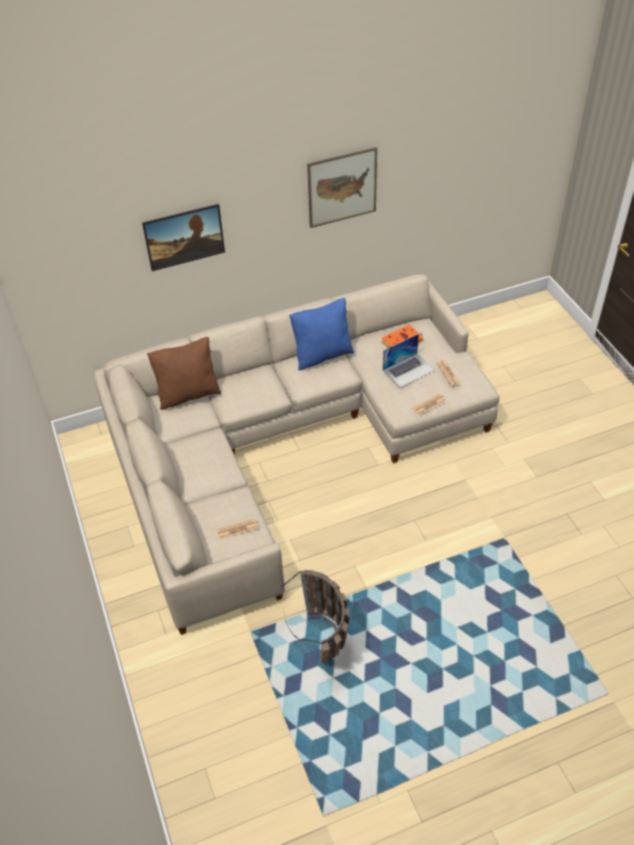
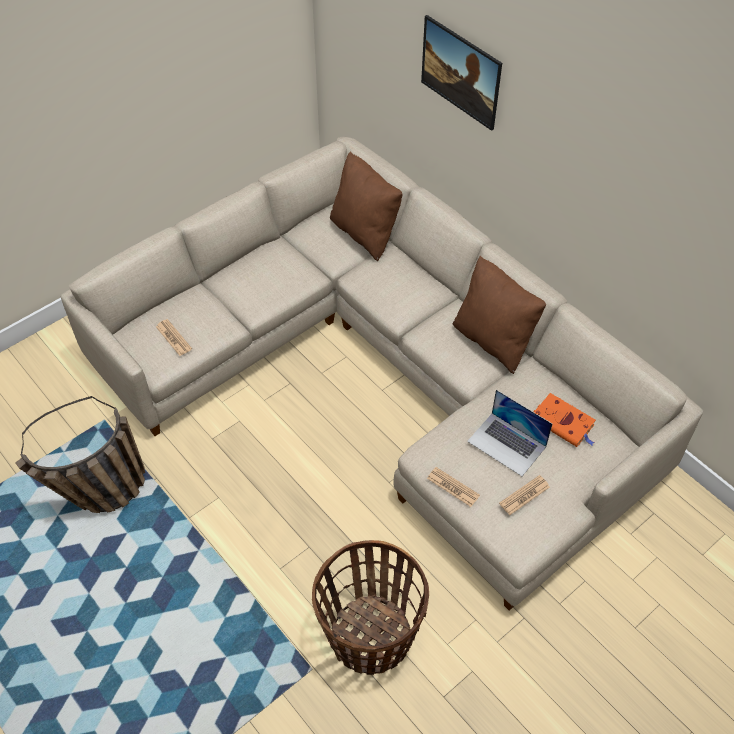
camera: 70 degrees right, 5 degrees up
blue pillow [289,298,354,370] -> brown pillow [453,256,546,374]
picture [307,147,377,228] -> none
none -> basket [312,540,429,675]

